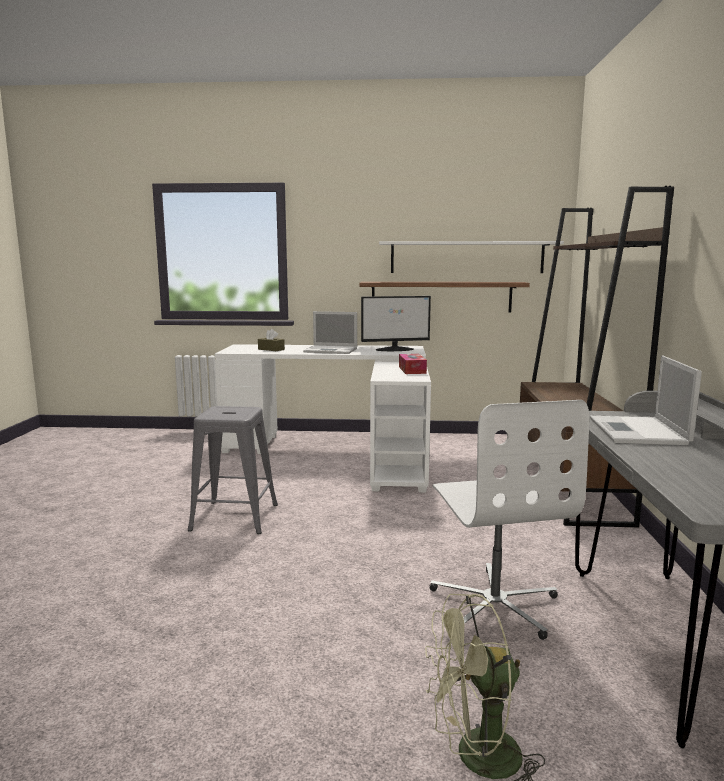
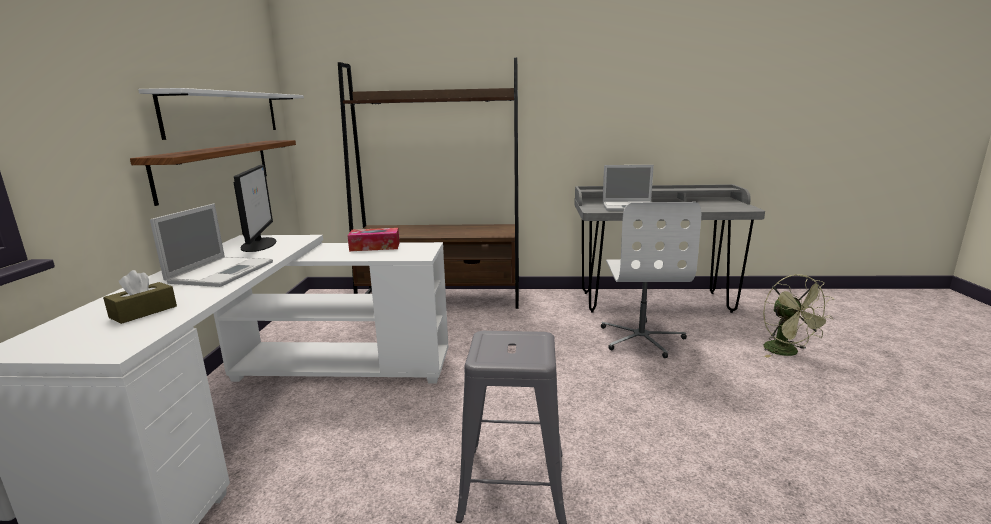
camera: 90 degrees left, 5 degrees up
white office chair [430,400,589,640] -> white office chair turned 105 degrees clockwise [601,202,701,358]

